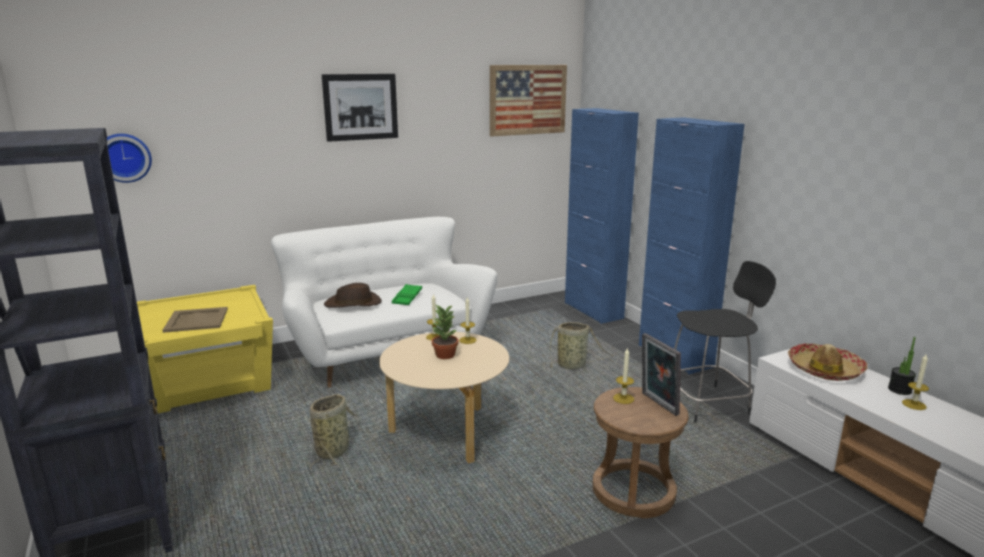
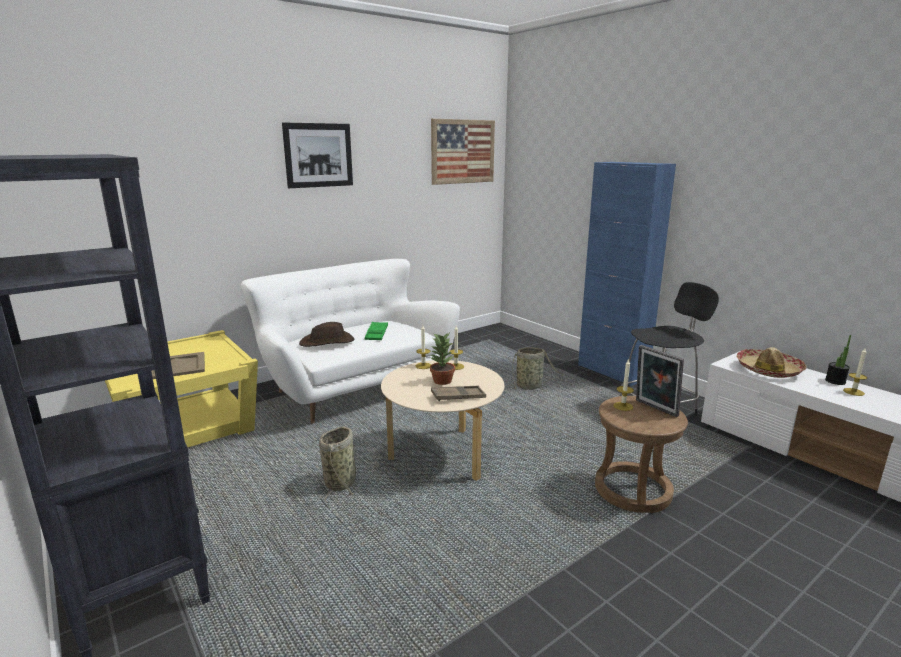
camera: 10 degrees left, 0 degrees up
wall clock [107,134,152,183] -> none
blue cabinet [565,108,639,324] -> none
none -> brown tray [431,386,486,401]

